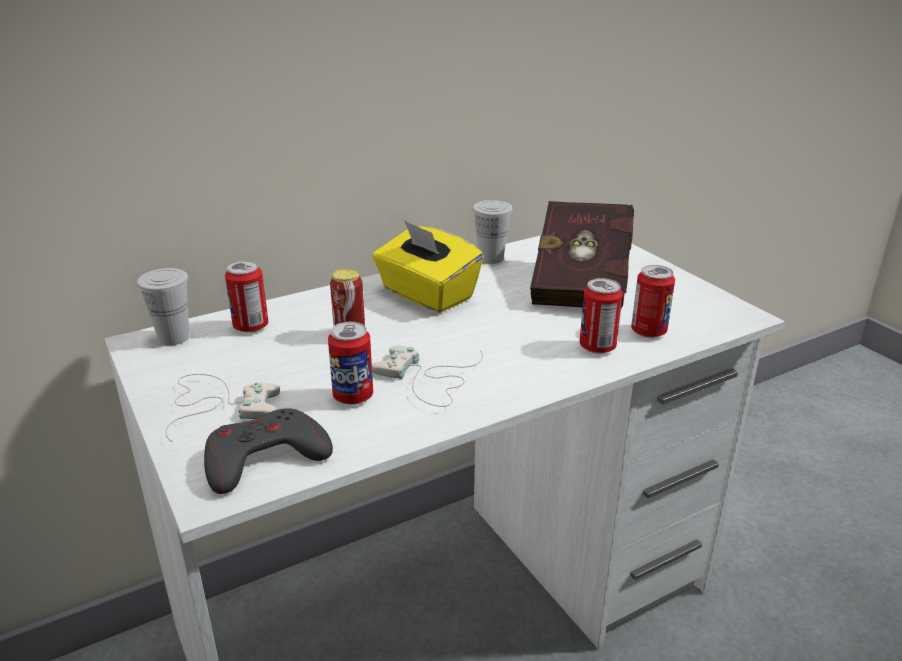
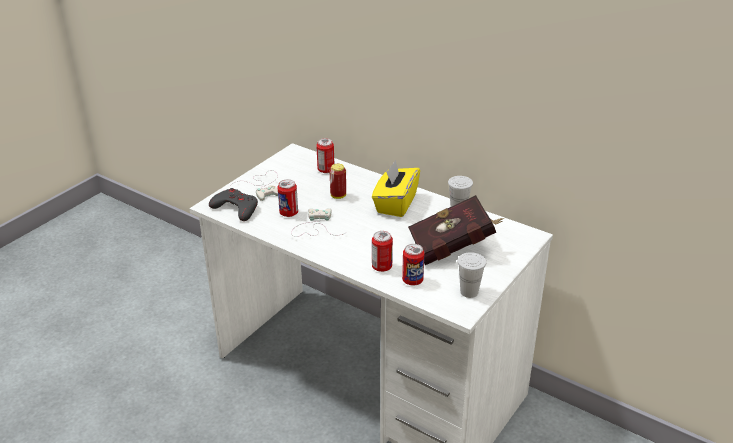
camera: 65 degrees right, 5 degrees up
white cup [137,268,189,345] -> white cup moved to [457,252,486,298]

